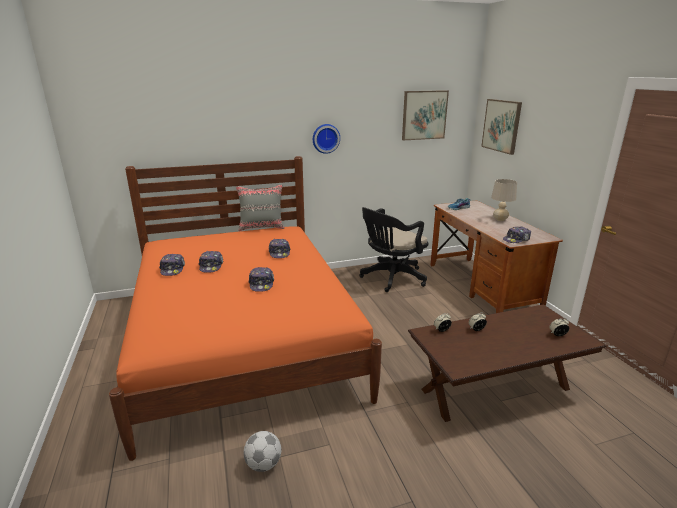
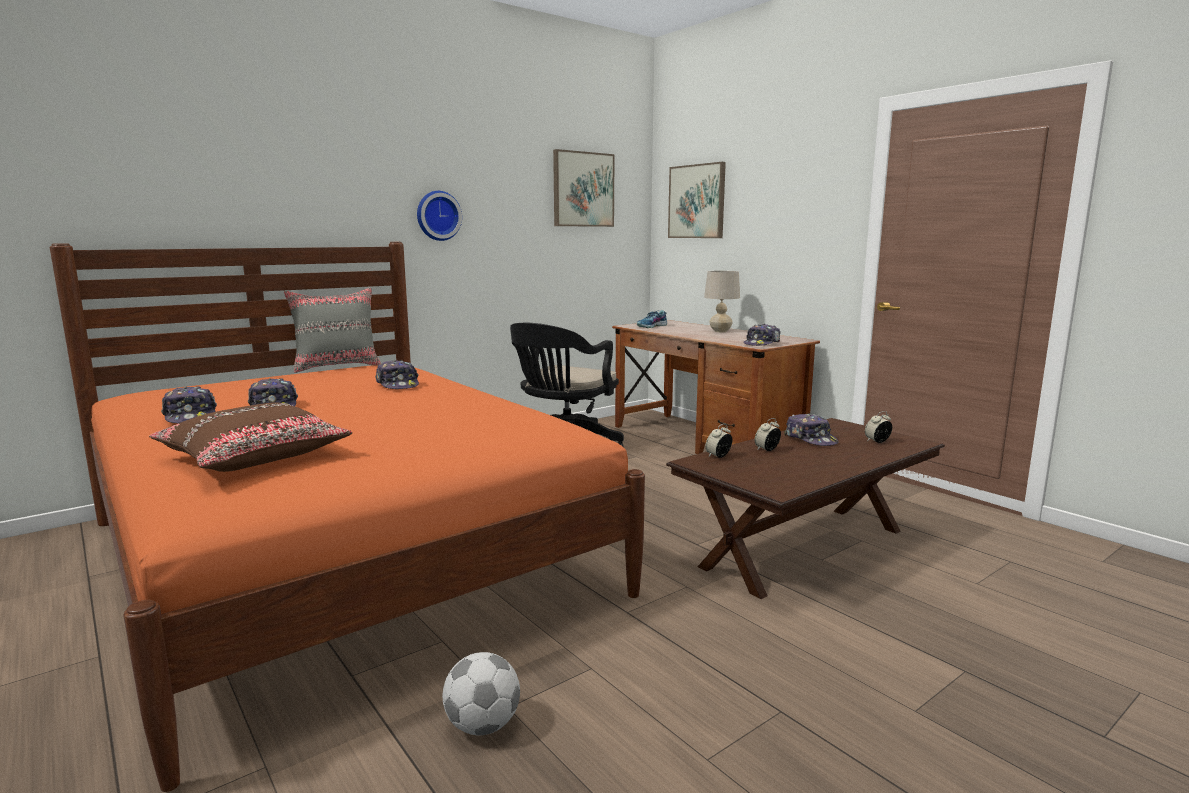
camera: 20 degrees left, 10 degrees down
cap [248,267,274,292] -> cap moved to [784,413,838,446]
none -> brown pillow [150,402,352,472]

